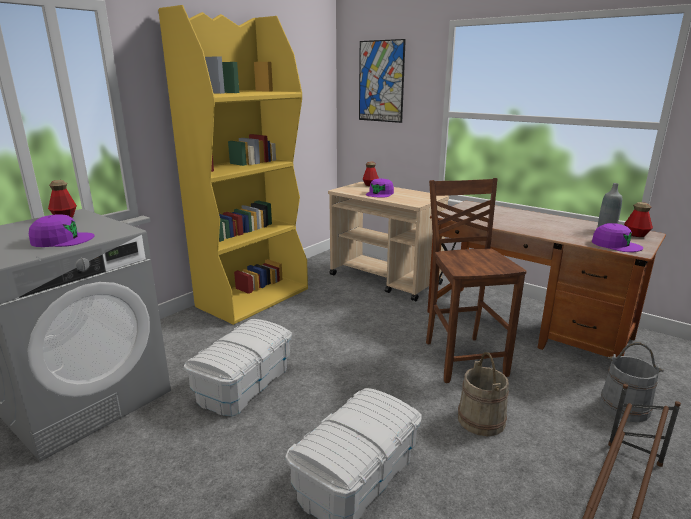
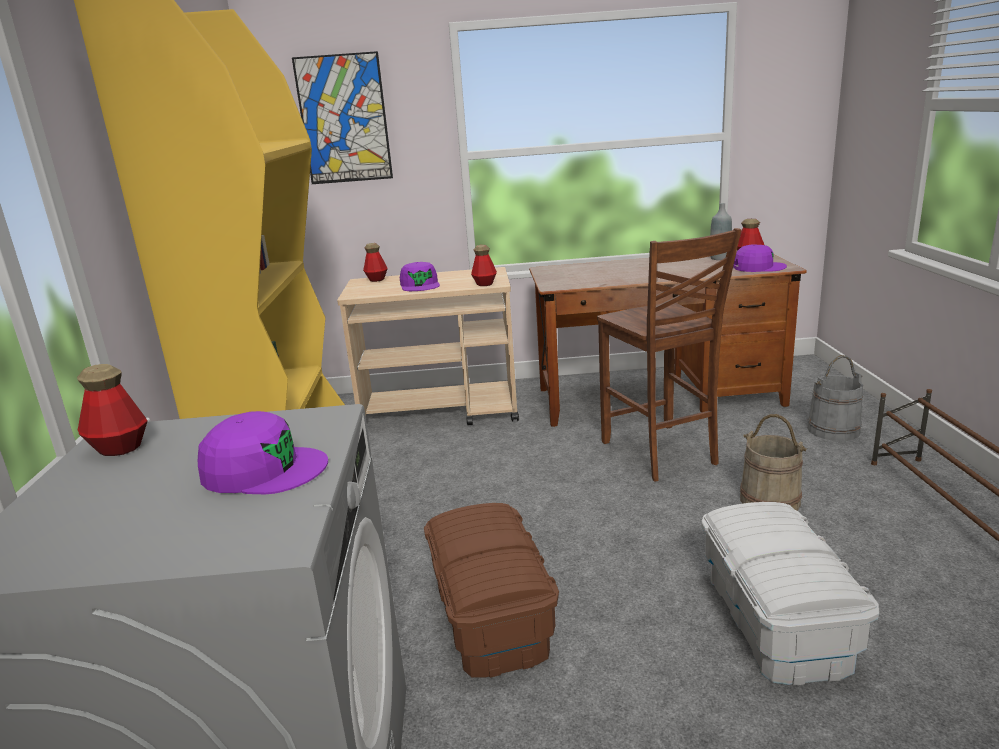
camera: 40 degrees left, 0 degrees up
purple cap [29,214,94,247] -> purple cap turned 60 degrees clockwise [198,411,328,494]
white storage box [184,319,292,416] -> brown storage box [424,503,559,678]
brown chair [426,178,526,383] -> brown chair turned 150 degrees counterclockwise [597,228,741,482]
none -> bottle [471,245,497,286]

